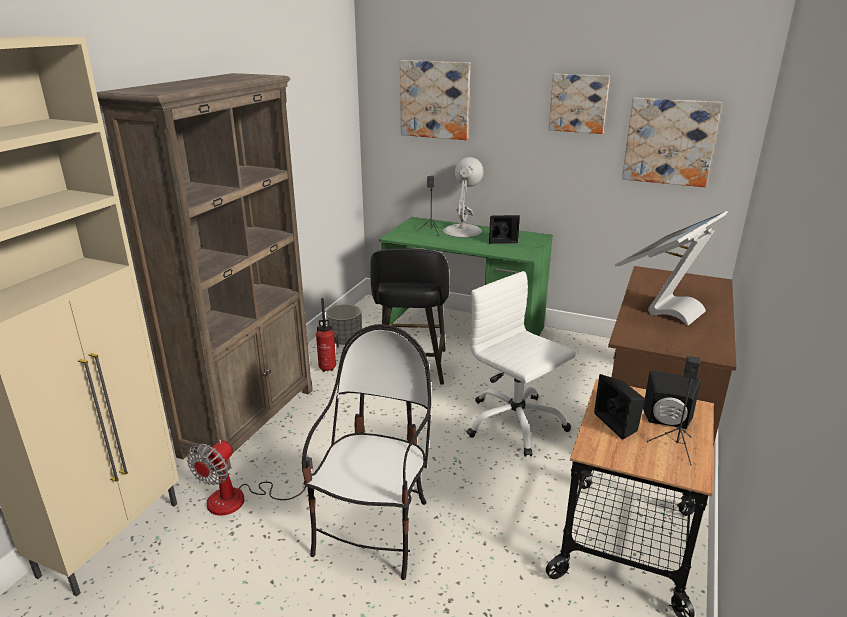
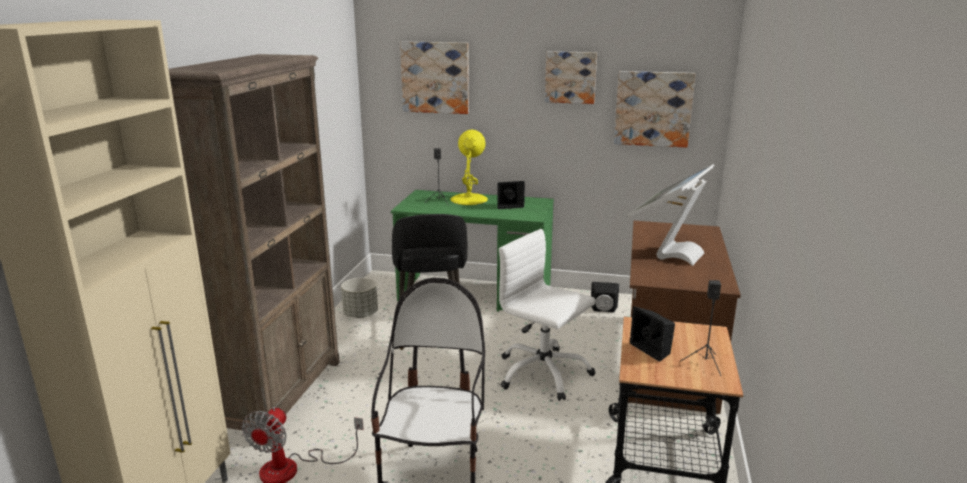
camera: 10 degrees left, 5 degrees down
fire extinguisher [316,298,338,372] -> none
white table lamp [443,157,484,237] -> yellow table lamp [450,130,488,205]
black speaker [643,371,701,429] -> black speaker moved to [591,282,619,313]

